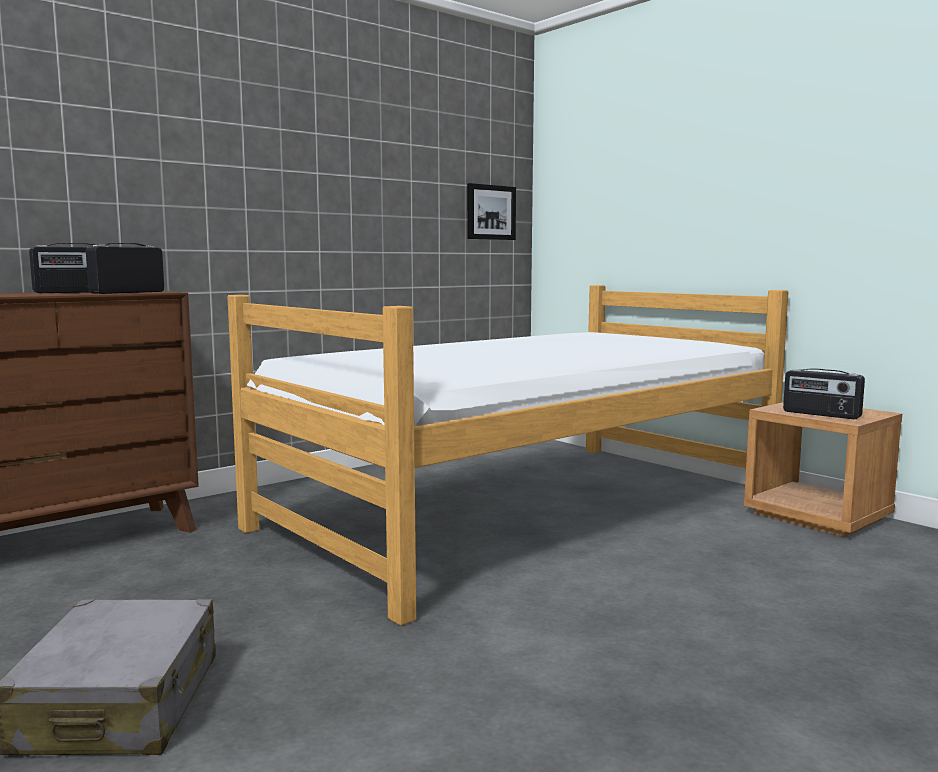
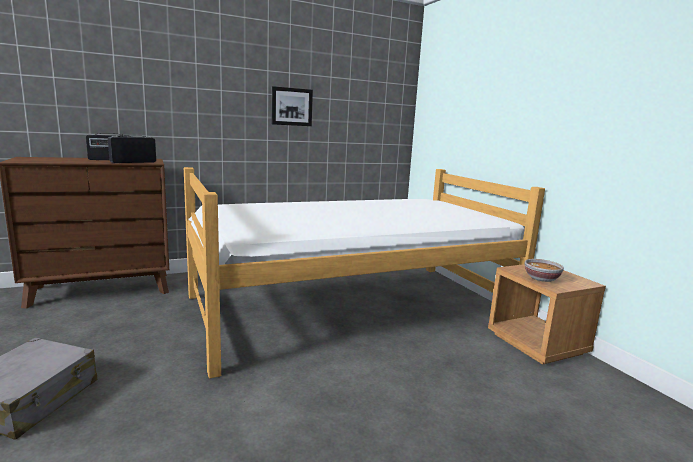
camera: 15 degrees right, 5 degrees up
picture [467,183,516,240] -> picture moved to [272,86,313,126]
radio [783,368,865,419] -> bowl [525,259,564,282]

